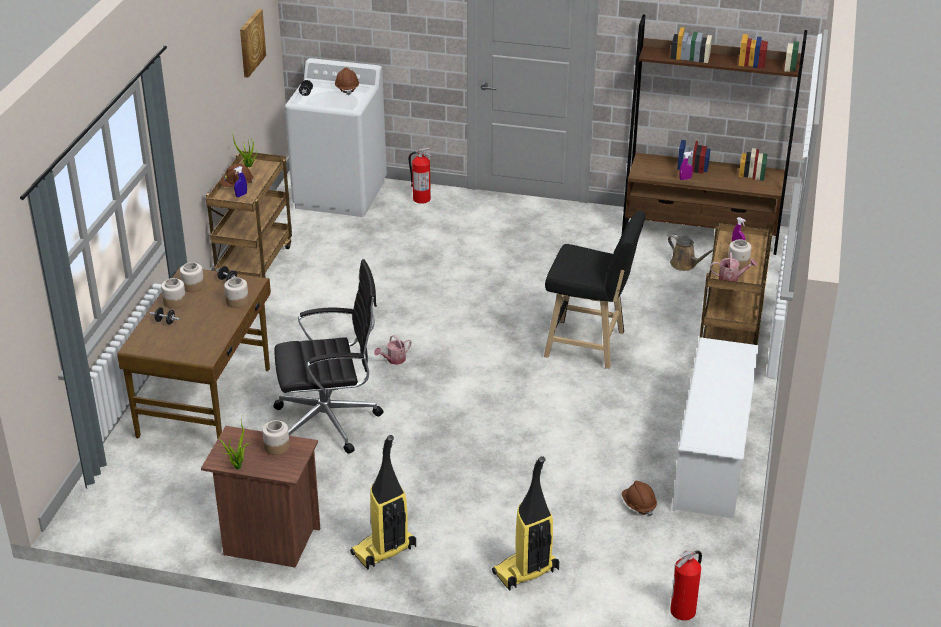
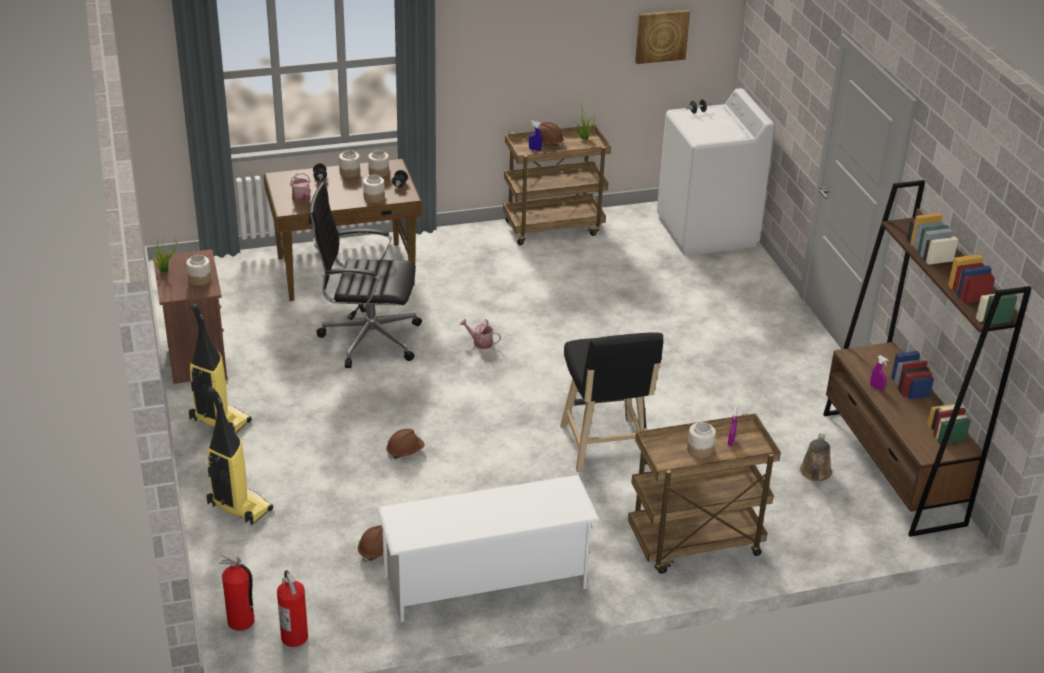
camera: 60 degrees right, 0 degrees up
black office chair [273,259,384,454] -> black office chair turned 135 degrees clockwise [309,181,422,368]
brown hard hat [335,68,359,95] -> brown hard hat moved to [386,429,425,460]
fire extinguisher [409,147,432,204] -> fire extinguisher moved to [277,570,308,647]
watering can [710,252,757,282] -> watering can moved to [290,173,311,203]

